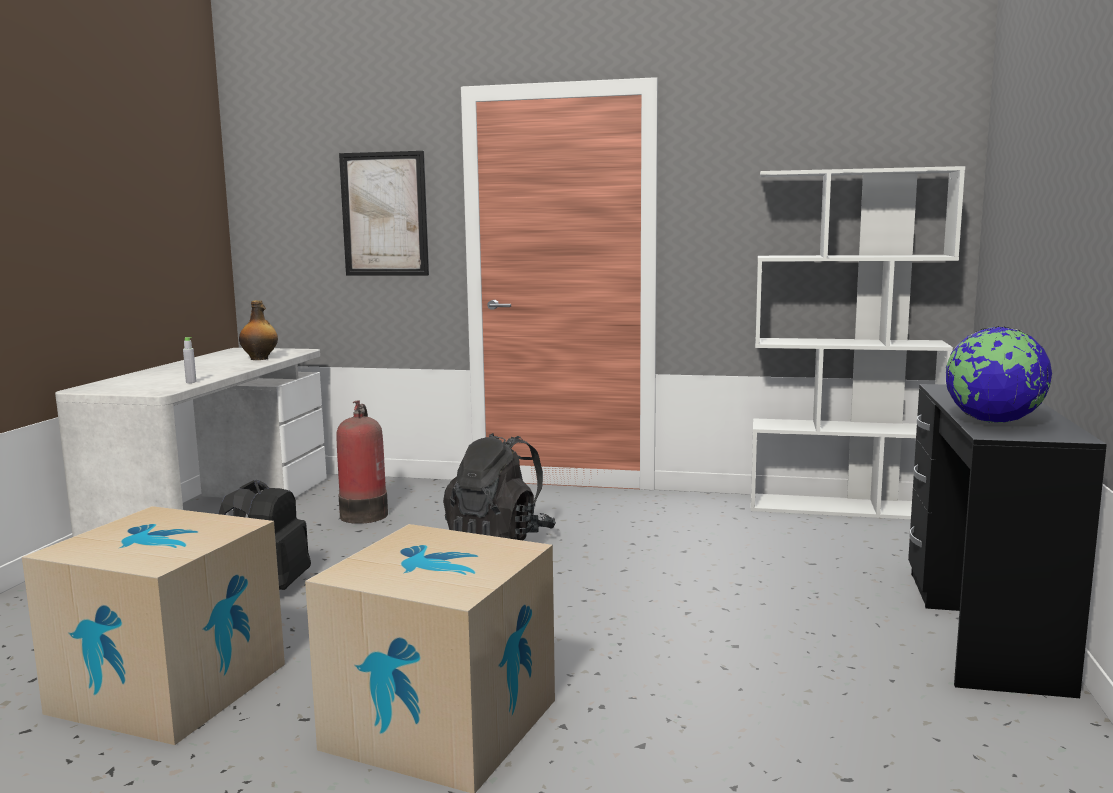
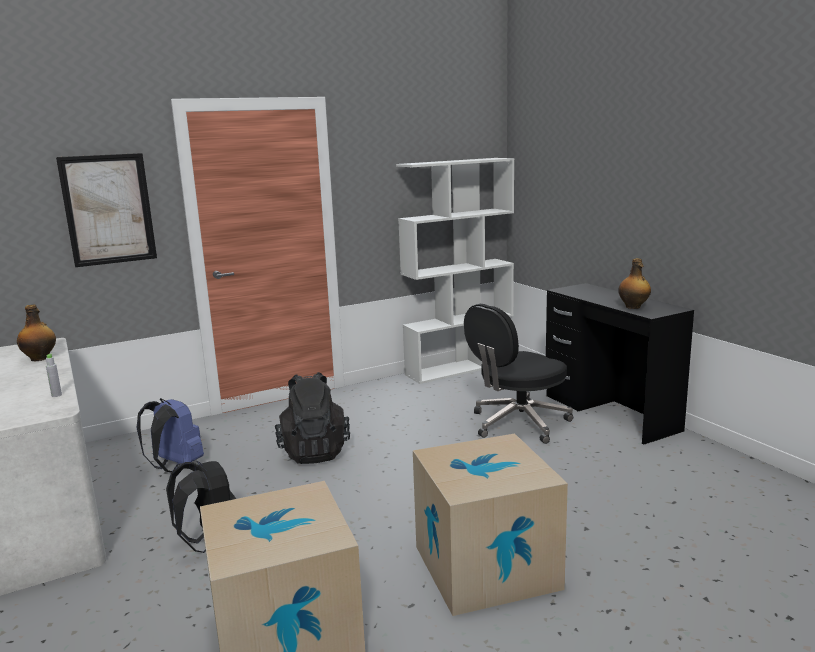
camera: 40 degrees left, 5 degrees up
fire extinguisher [337,400,388,524] -> blue backpack [137,398,204,472]
globe [946,326,1052,423] -> bottle [618,258,651,309]
none -> black office chair [464,304,573,444]

